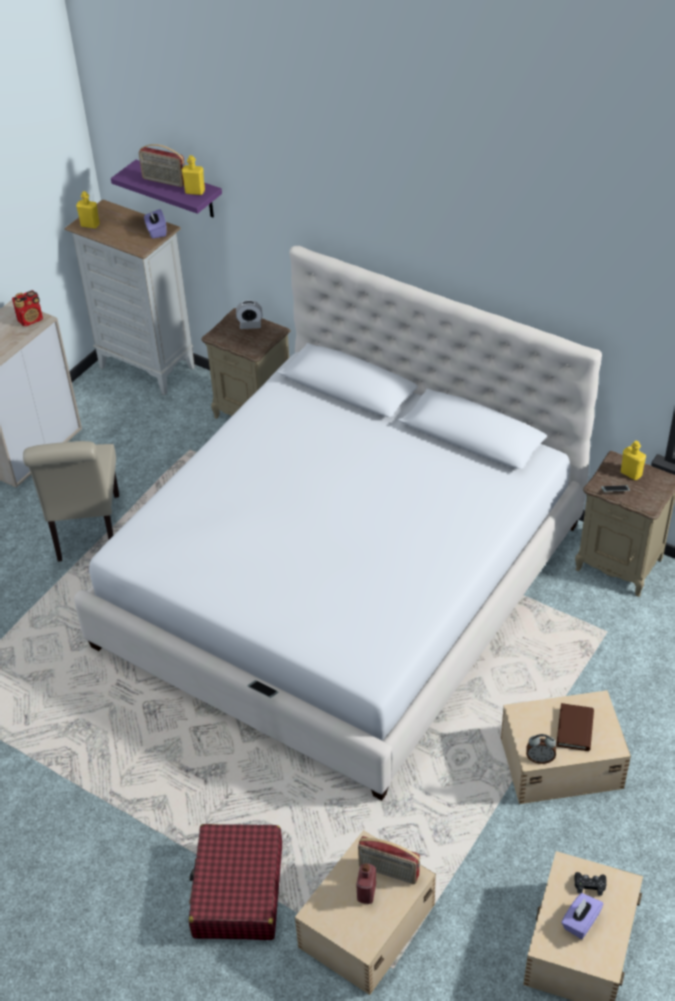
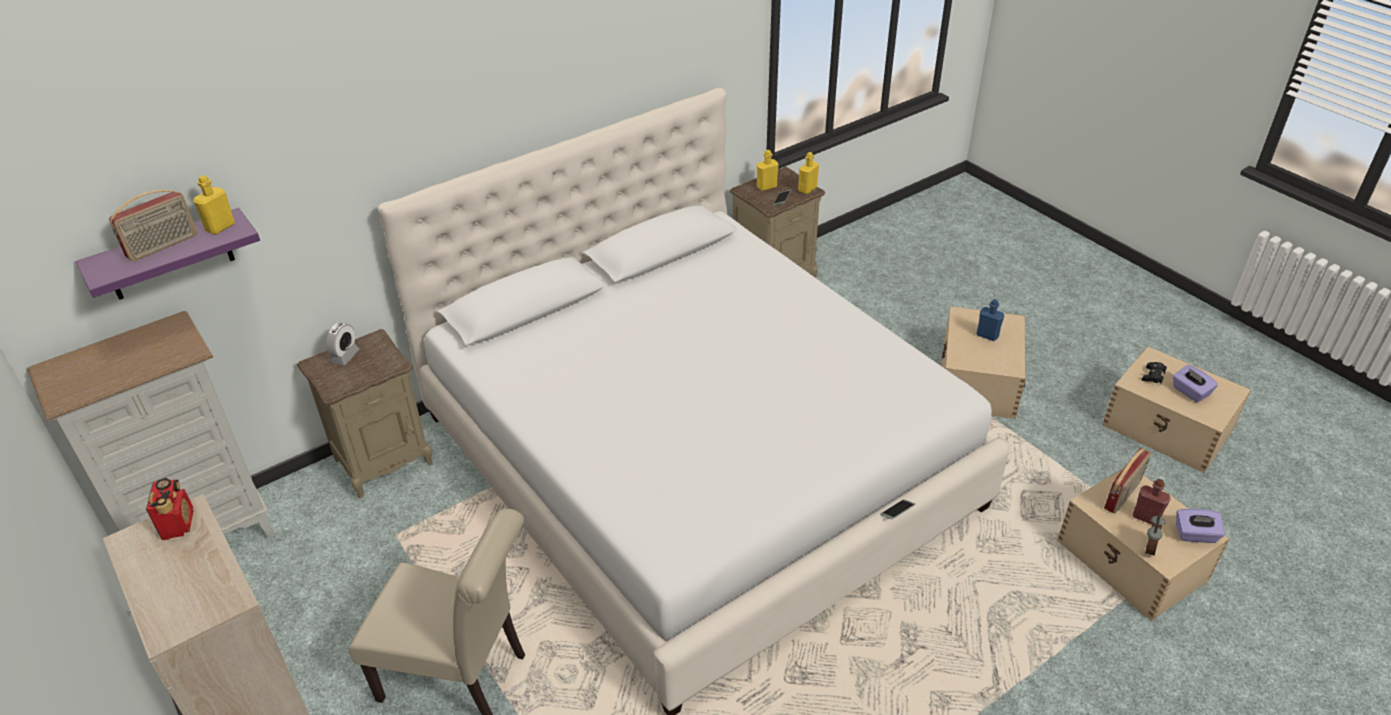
camera: 70 degrees left, 5 degrees down
yellow bottle [76,191,100,229] -> yellow bottle moved to [798,152,819,194]
purple tissue box [144,209,167,239] -> purple tissue box moved to [1176,509,1225,543]
red suitcase [189,824,282,940] -> none
alarm clock [526,734,556,764] -> alarm clock moved to [1145,515,1165,558]
brown book [556,703,594,751] -> blue bottle [977,299,1004,341]

